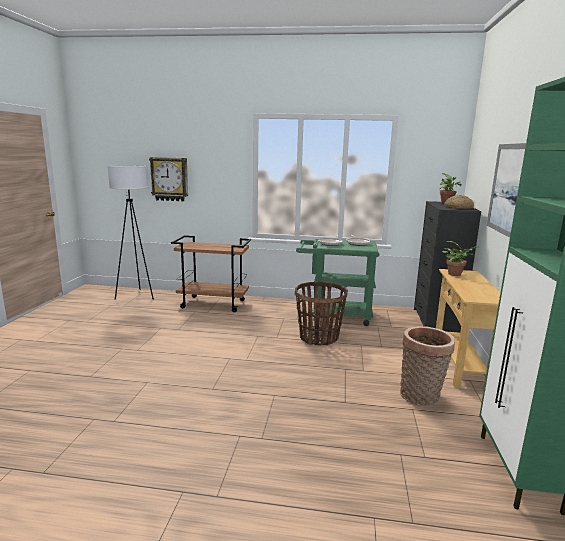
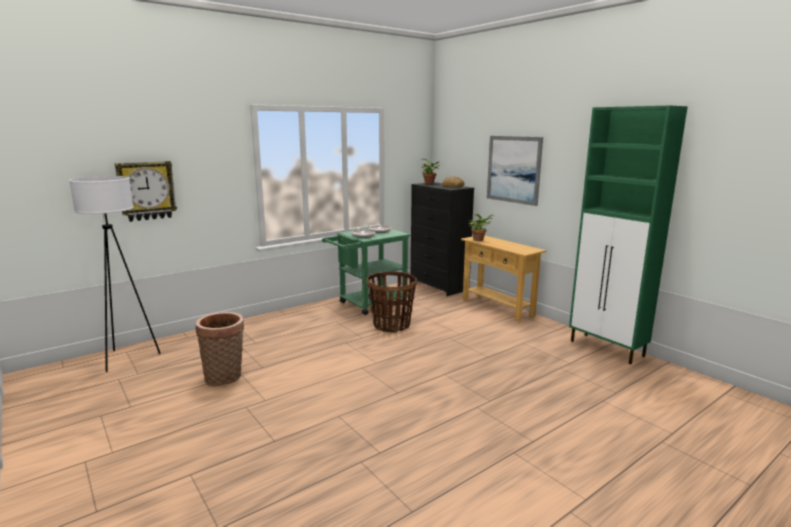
camera: 45 degrees left, 0 degrees up
brown cart [171,235,251,312] -> none
basket [400,326,455,406] -> basket moved to [196,312,244,386]

